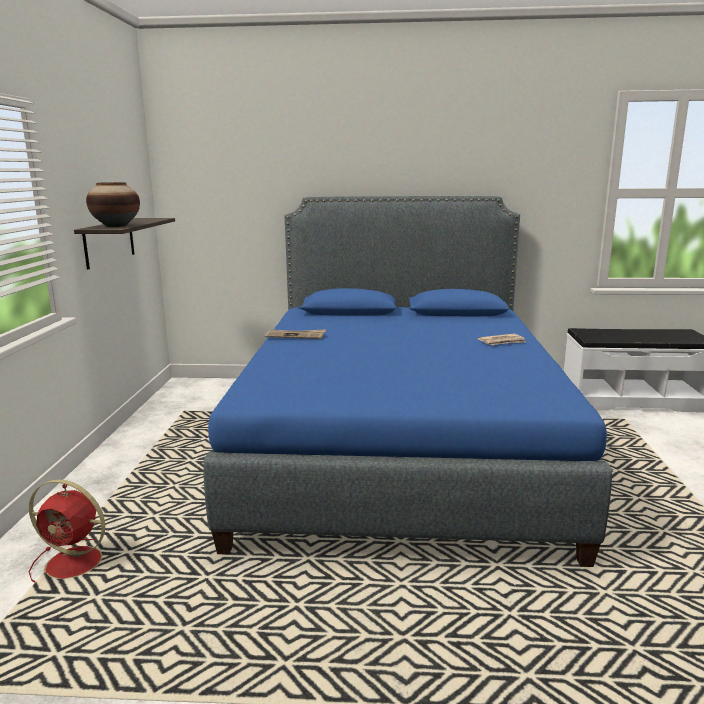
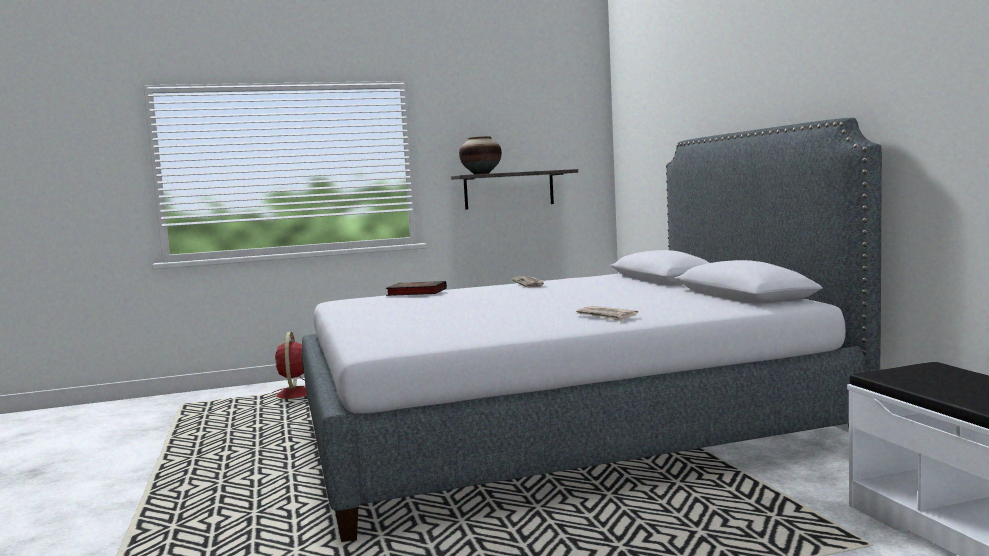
camera: 70 degrees right, 10 degrees down
blue bed [203,196,612,567] -> grey bed [302,118,882,542]
none -> book [385,281,447,296]

